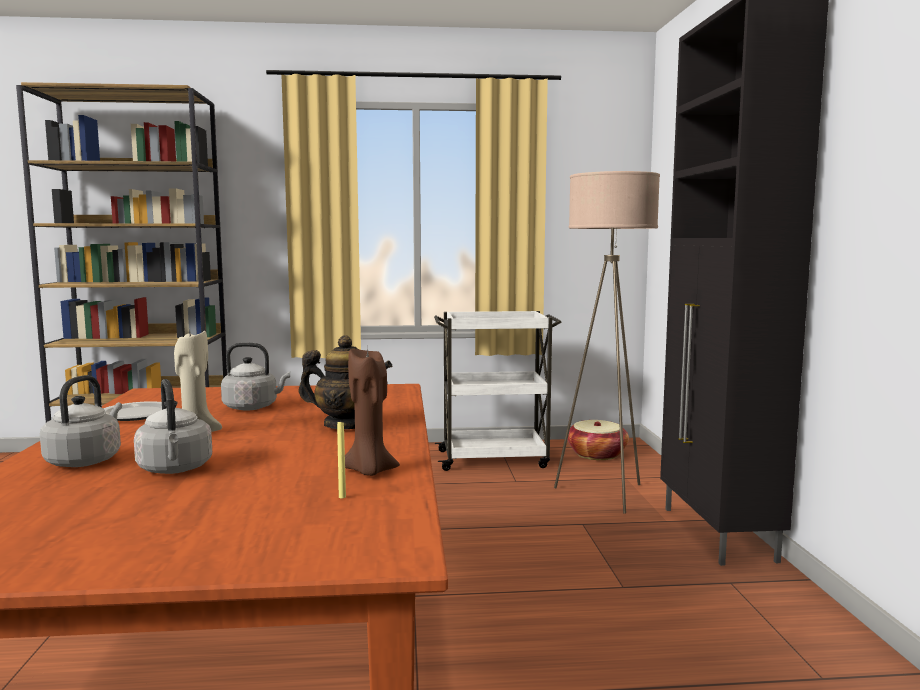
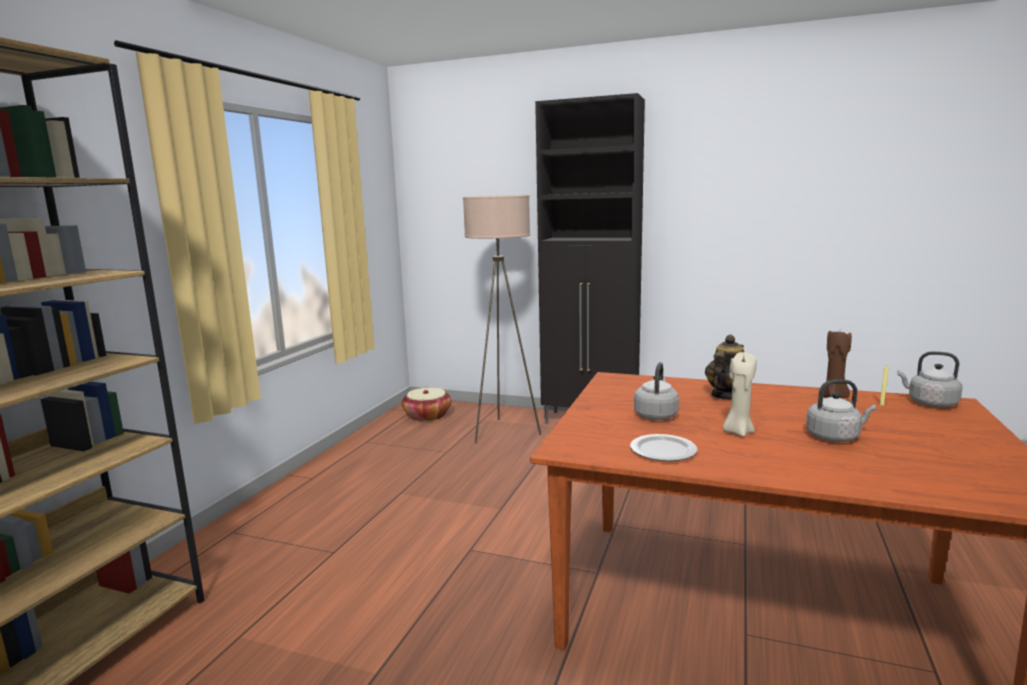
camera: 65 degrees left, 5 degrees up
grey kettle [40,375,122,467] -> grey kettle moved to [897,351,963,407]
white cart [434,311,562,471] -> none

